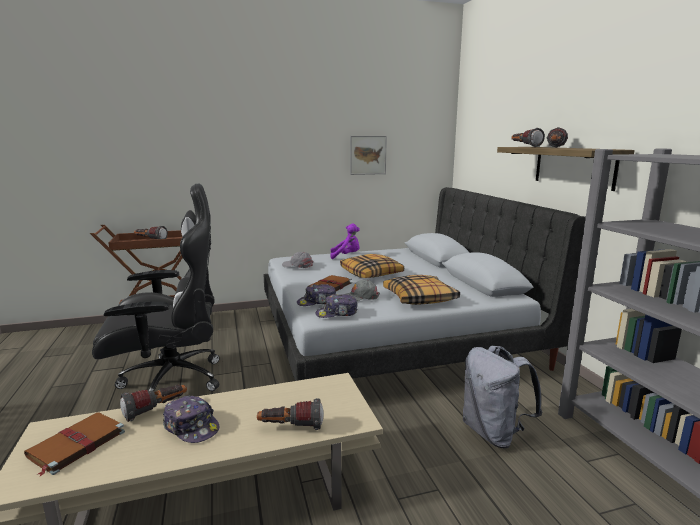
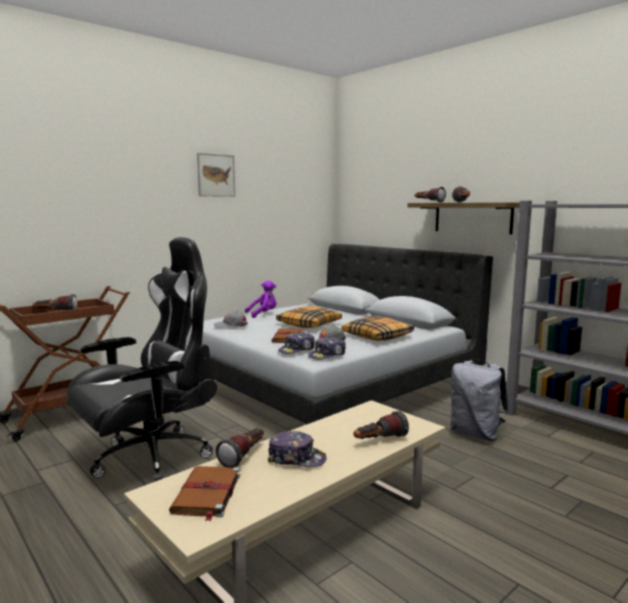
camera: 25 degrees left, 5 degrees down
picture [350,136,387,175] -> picture moved to [197,153,235,197]

